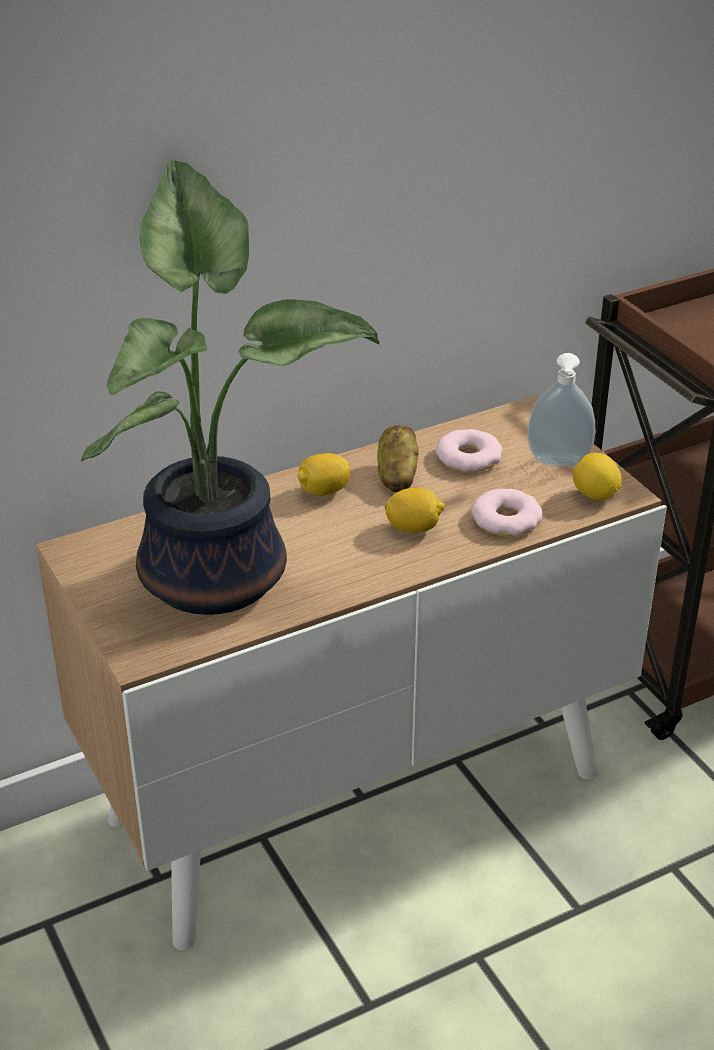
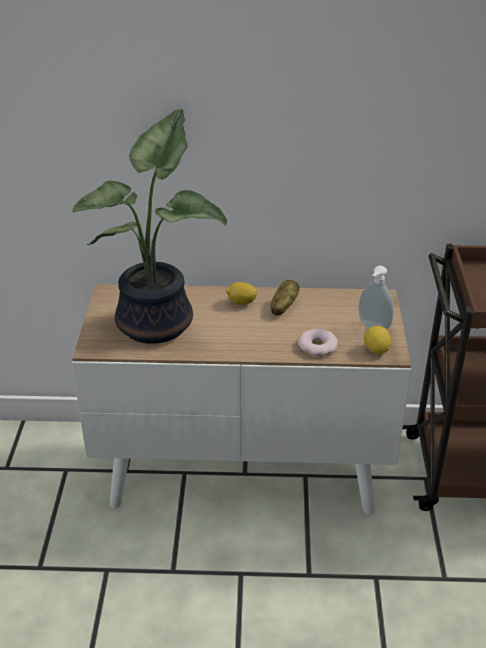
camera: 30 degrees right, 0 degrees up
lemon [385,488,445,534] -> none
donut [436,429,503,472] -> none

